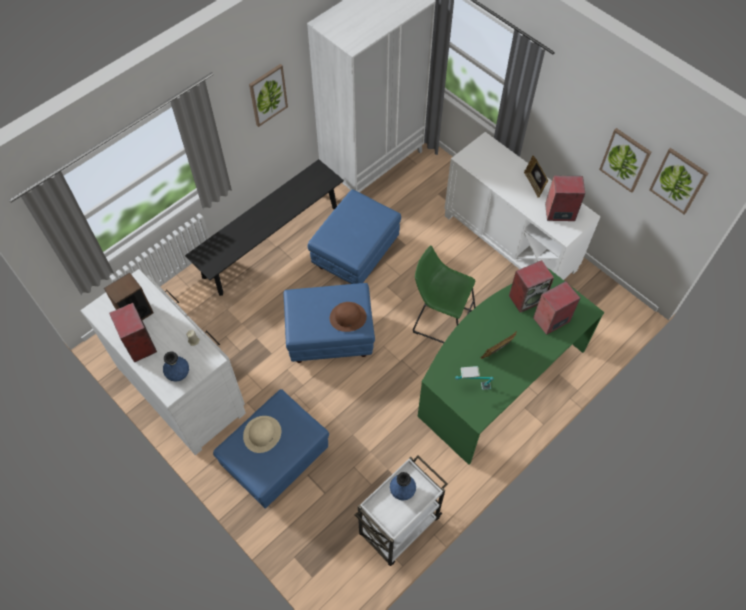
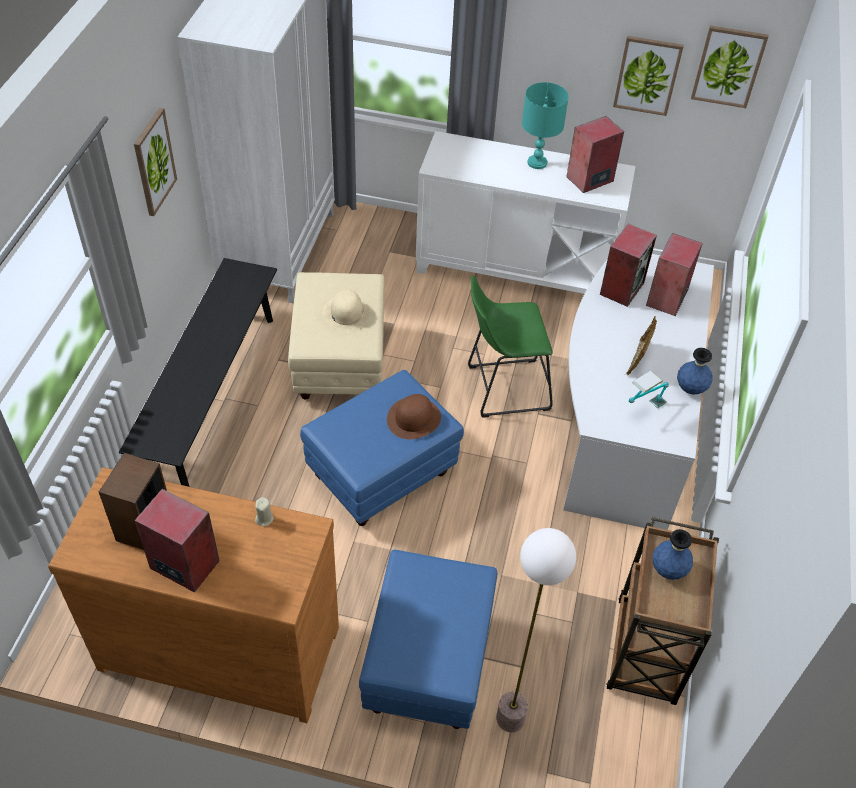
camera: 35 degrees left, 10 degrees down
white dresser [81,269,246,455] -> brown dresser [48,467,339,723]
blue vase [163,351,189,382] -> blue vase moved to [677,348,713,394]
beige hat [243,416,281,453] -> beige hat moved to [323,289,371,333]
blue ottoman [308,189,401,284] -> beige ottoman [288,272,385,399]
white cart [355,455,447,566] -> brown cart [606,517,719,705]
green desk [418,268,604,465] -> white desk [563,254,714,530]
picture frame [524,156,548,198] -> turquoise table lamp [522,82,569,169]
none -> floor lamp [496,528,576,732]

